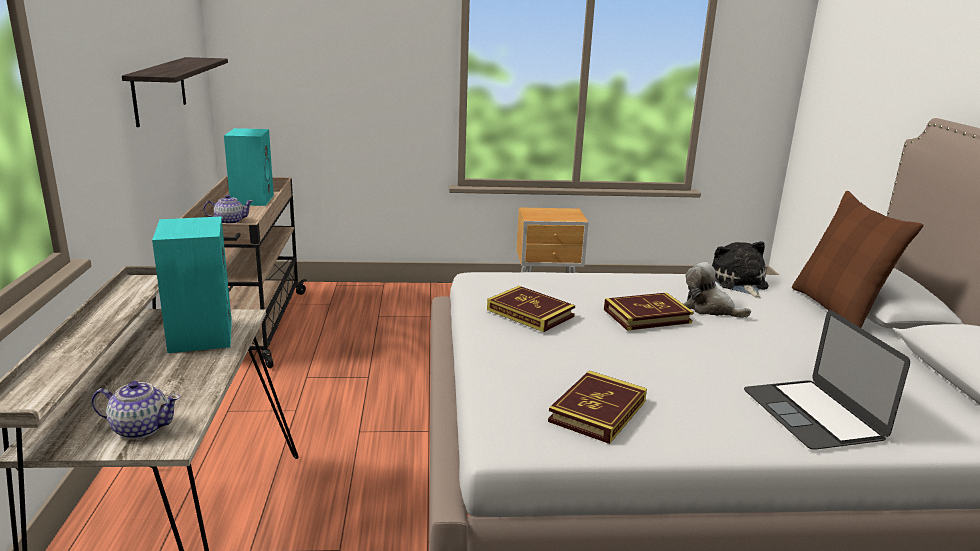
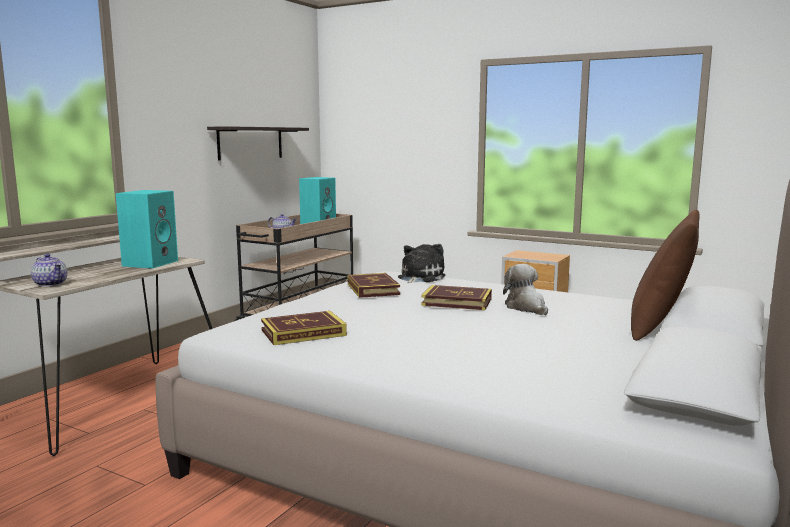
camera: 35 degrees right, 10 degrees down
plush toy [712,241,768,298] -> plush toy moved to [398,244,445,283]
laptop [744,310,910,450] -> none

